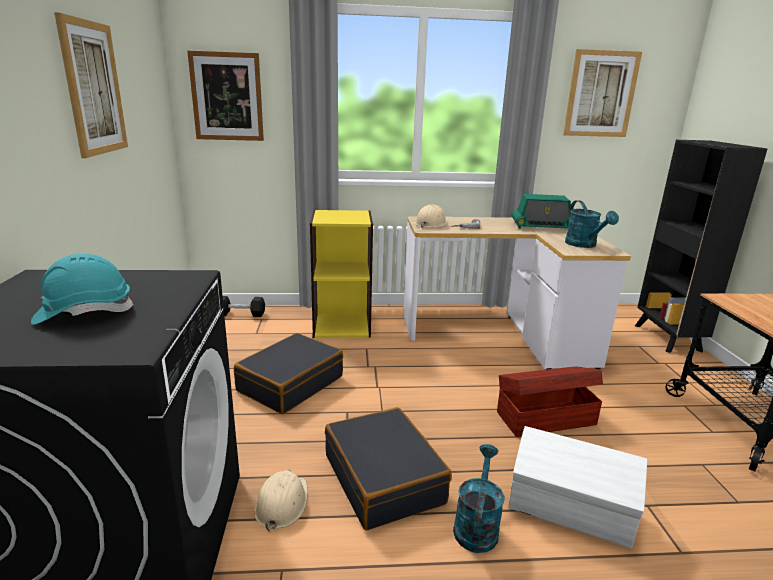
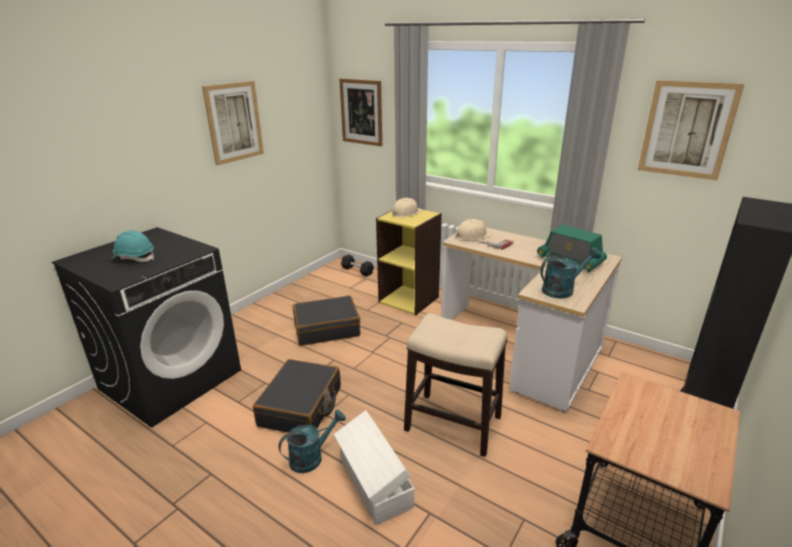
camera: 40 degrees right, 5 degrees up
beige hard hat [255,469,307,532] -> beige hard hat moved to [391,198,422,217]
brown storage box [497,366,603,437] -> stool [404,313,508,457]
turquoise watering can [565,200,619,248] -> turquoise watering can turned 135 degrees counterclockwise [540,247,601,298]

